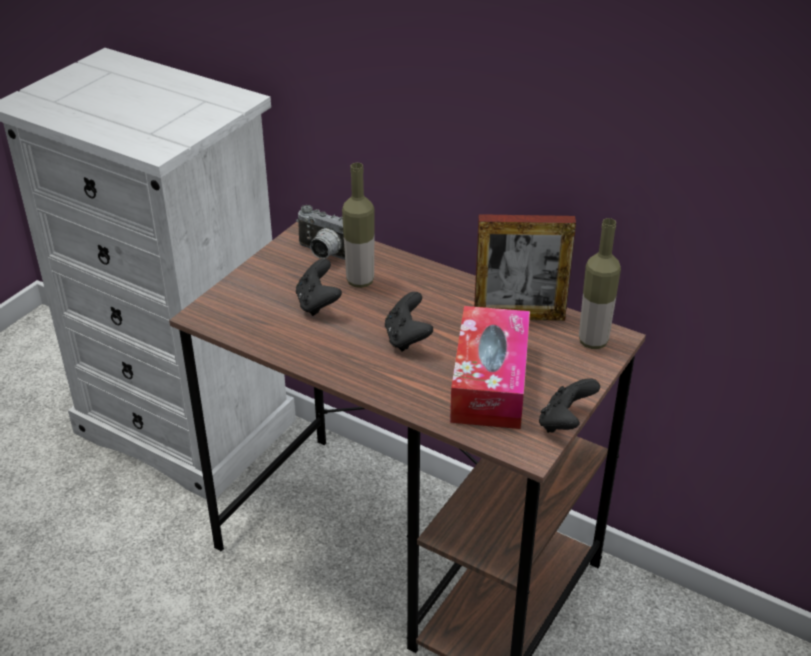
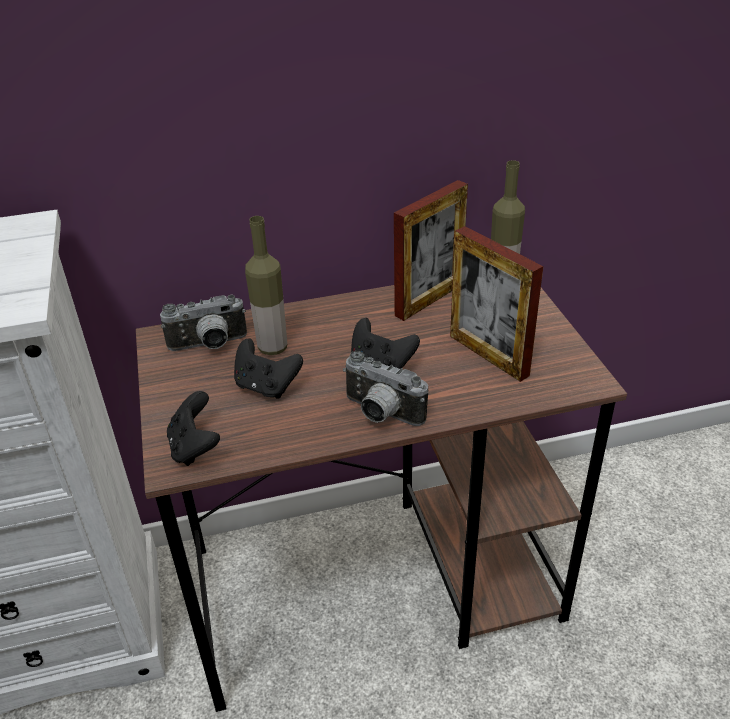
camera: 45 degrees left, 0 degrees up
tissue box [450,306,530,429] -> picture frame [450,226,543,382]
black game controller [539,378,600,433] -> black game controller moved to [167,391,220,466]
none -> camera [343,351,429,426]

